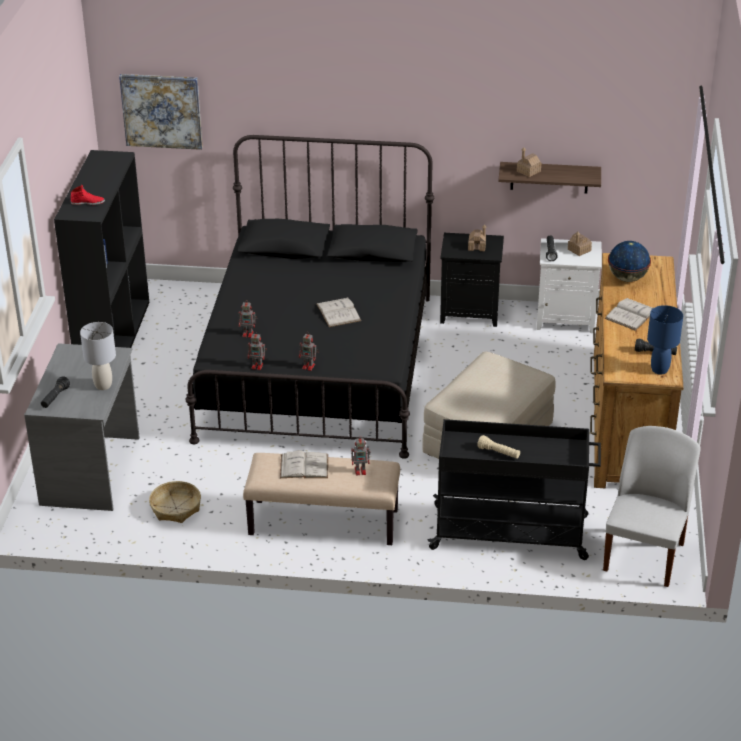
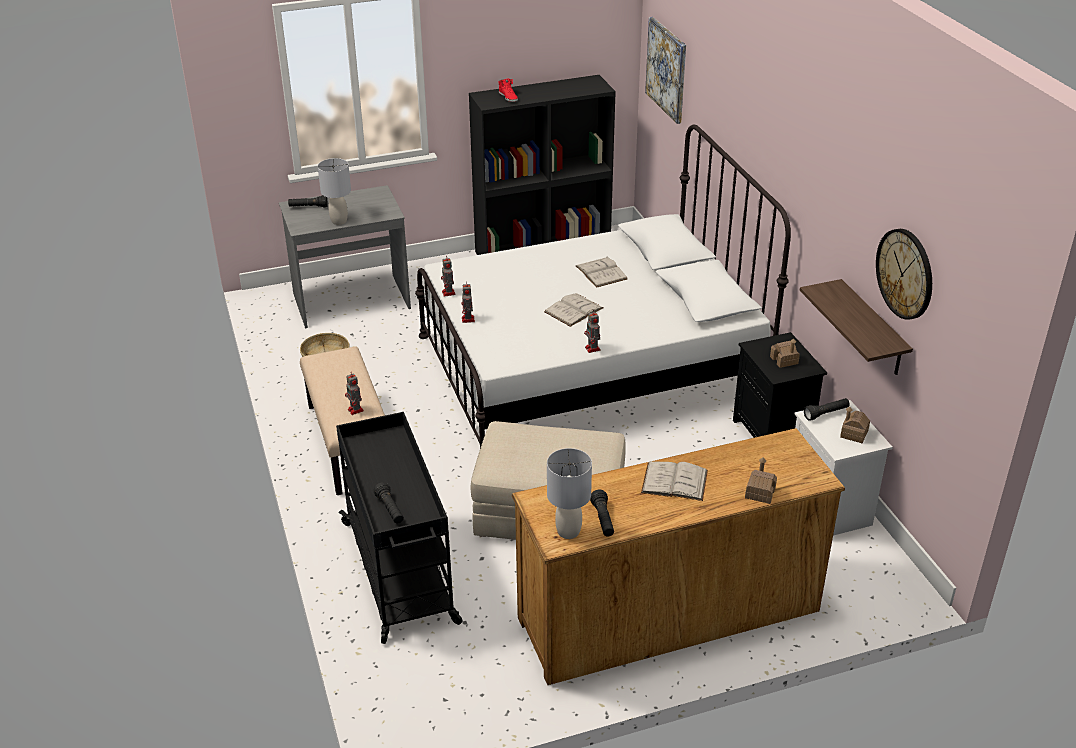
camera: 65 degrees right, 0 degrees up
black bed [185,135,434,459] -> white bed [415,125,791,448]
toy robot [239,302,257,338] -> toy robot moved to [584,312,601,353]
white book [280,450,328,478] -> white book moved to [575,257,628,288]
beige flashlight [477,435,520,459] -> none
toy house [517,147,541,177] -> toy house moved to [745,457,777,504]
white chair [603,426,701,587] -> none
globe [608,241,651,282] -> none
blue table lamp [647,305,683,374] -> grey table lamp [547,448,592,539]
none -> black flashlight [374,482,404,524]
none -> wall clock [876,229,932,320]

